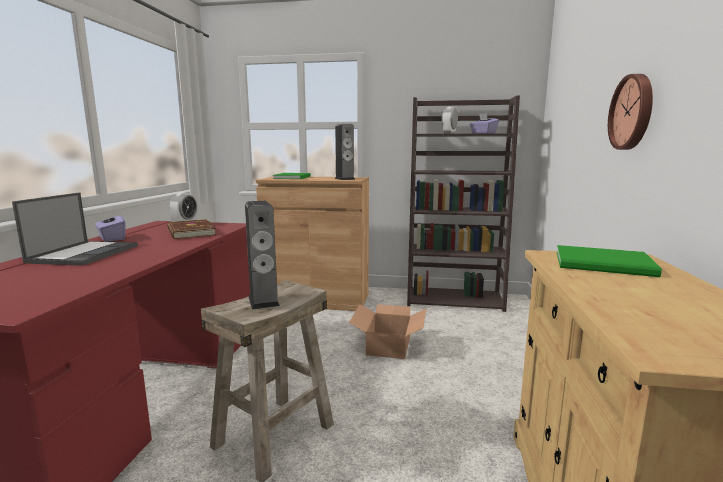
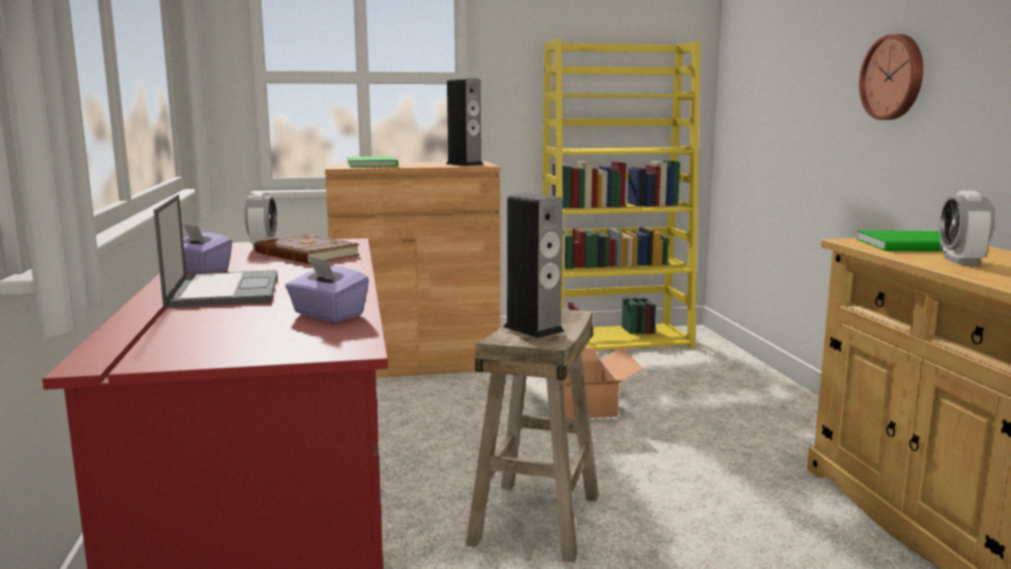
camera: 20 degrees left, 0 degrees up
brown bookcase [407,95,520,312] -> yellow bookcase [543,39,700,350]
alarm clock [442,107,458,134] -> alarm clock moved to [939,191,994,265]
purple tissue box [470,113,499,134] -> purple tissue box moved to [285,256,369,322]

